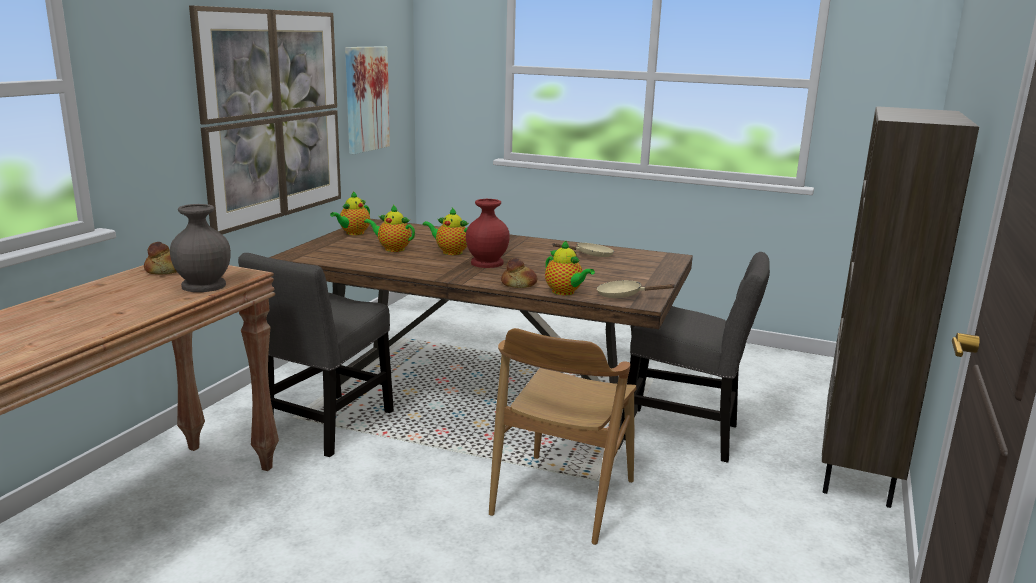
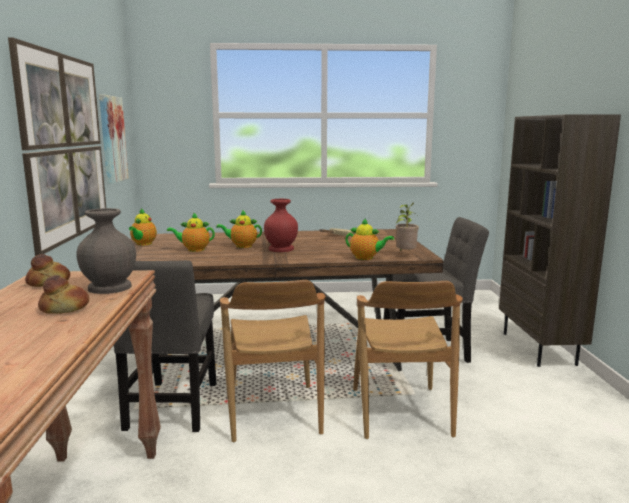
camera: 25 degrees left, 5 degrees down
bread [501,258,537,288] -> bread moved to [38,275,89,314]
beige frying pan [597,280,676,298] -> potted plant [395,202,419,251]
none -> brown chair [220,280,326,442]

